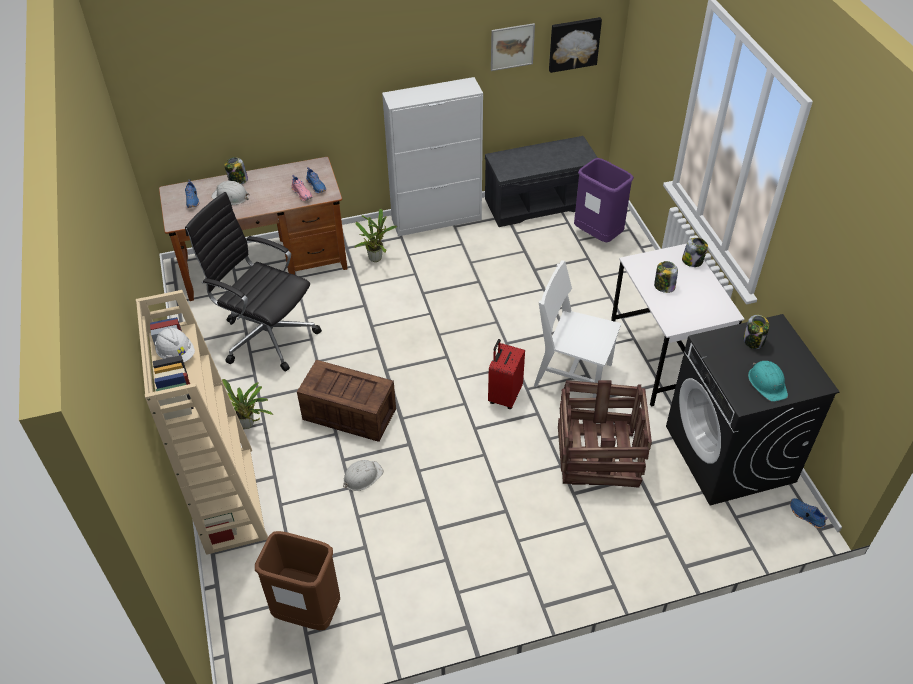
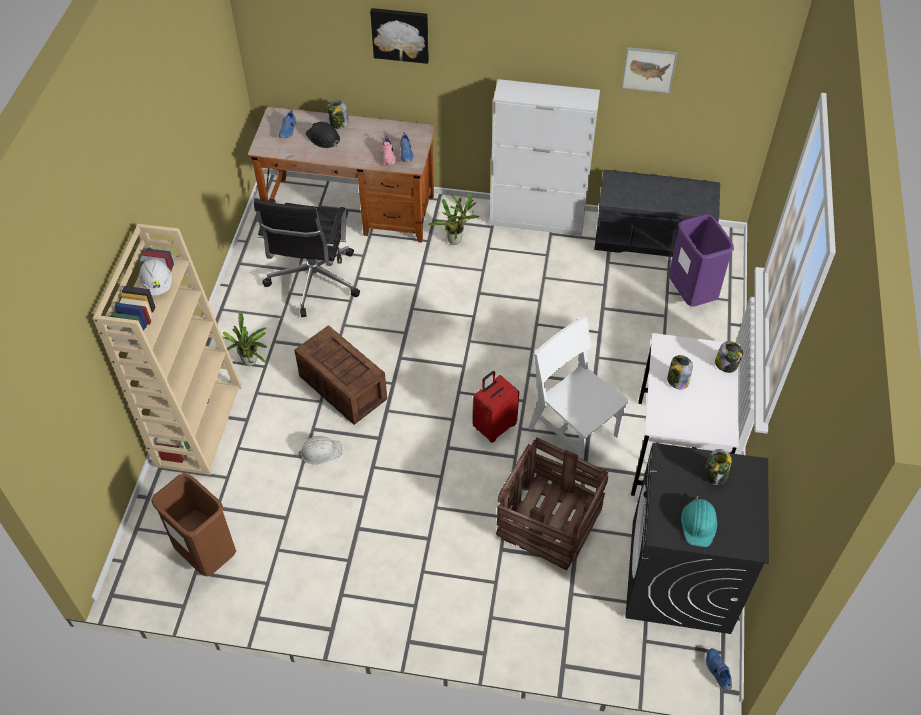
camera: 25 degrees right, 5 degrees up
black office chair [185,192,322,371] -> black office chair turned 135 degrees counterclockwise [254,199,360,317]
white hard hat [211,181,250,205] -> black hard hat [306,122,340,148]
picture [549,17,602,73] -> picture moved to [370,8,429,64]

